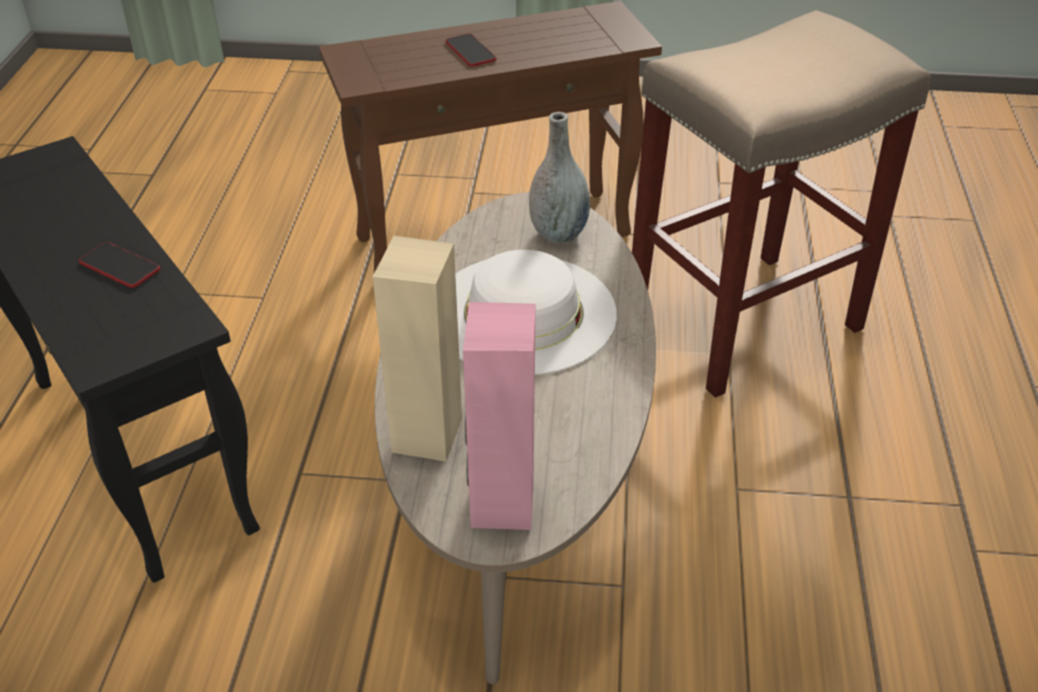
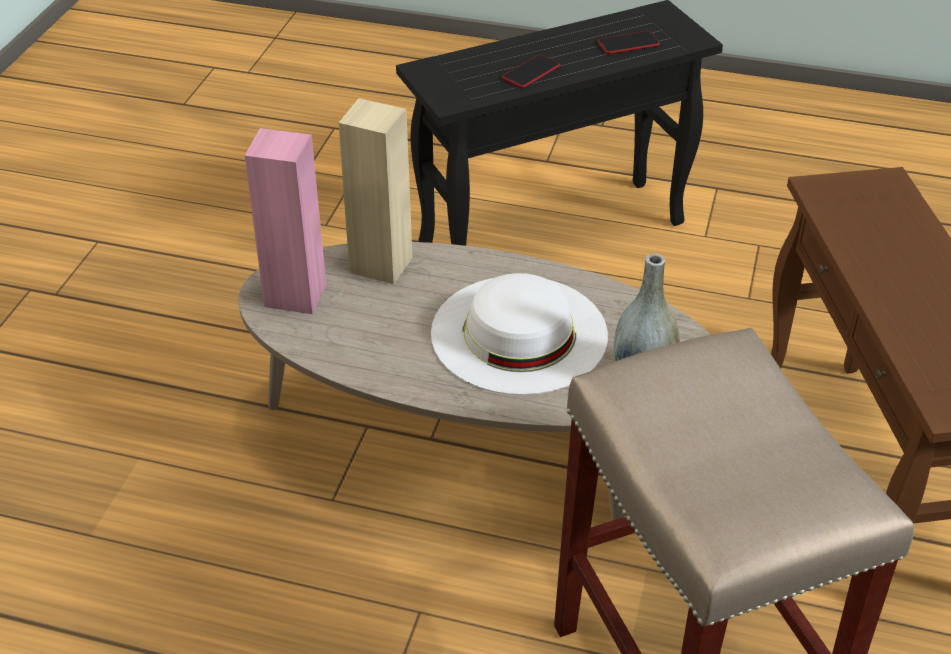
camera: 100 degrees right, 0 degrees up
phone [445,34,497,67] -> phone moved to [597,31,660,54]

